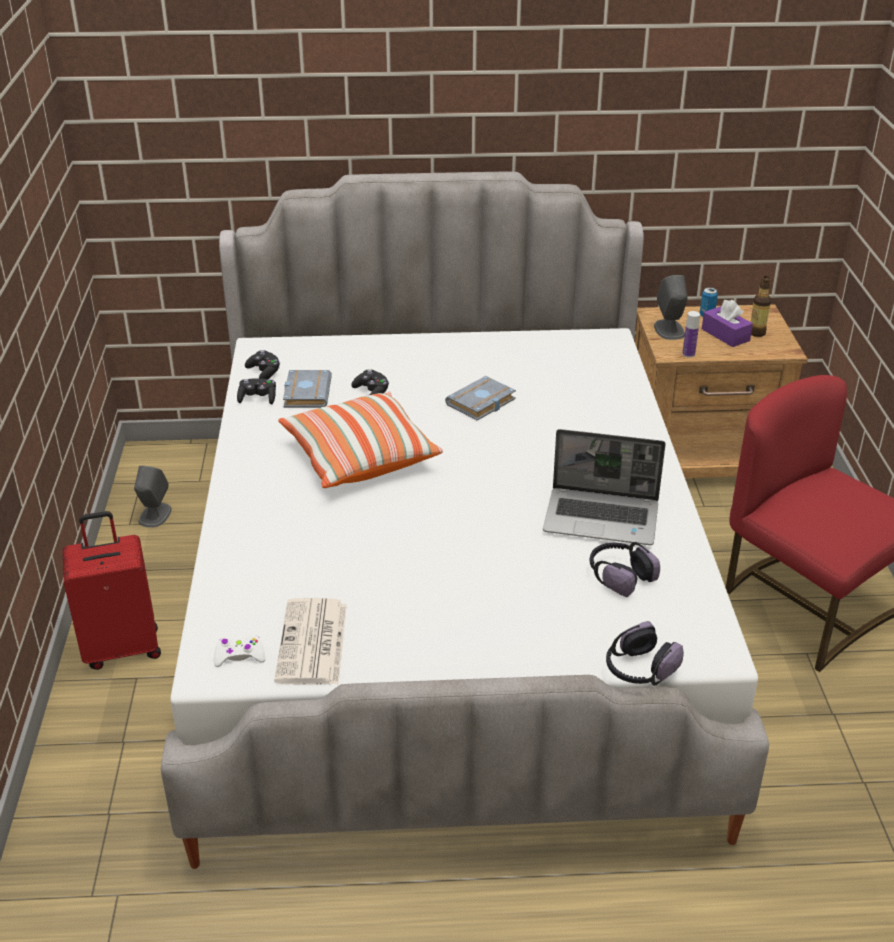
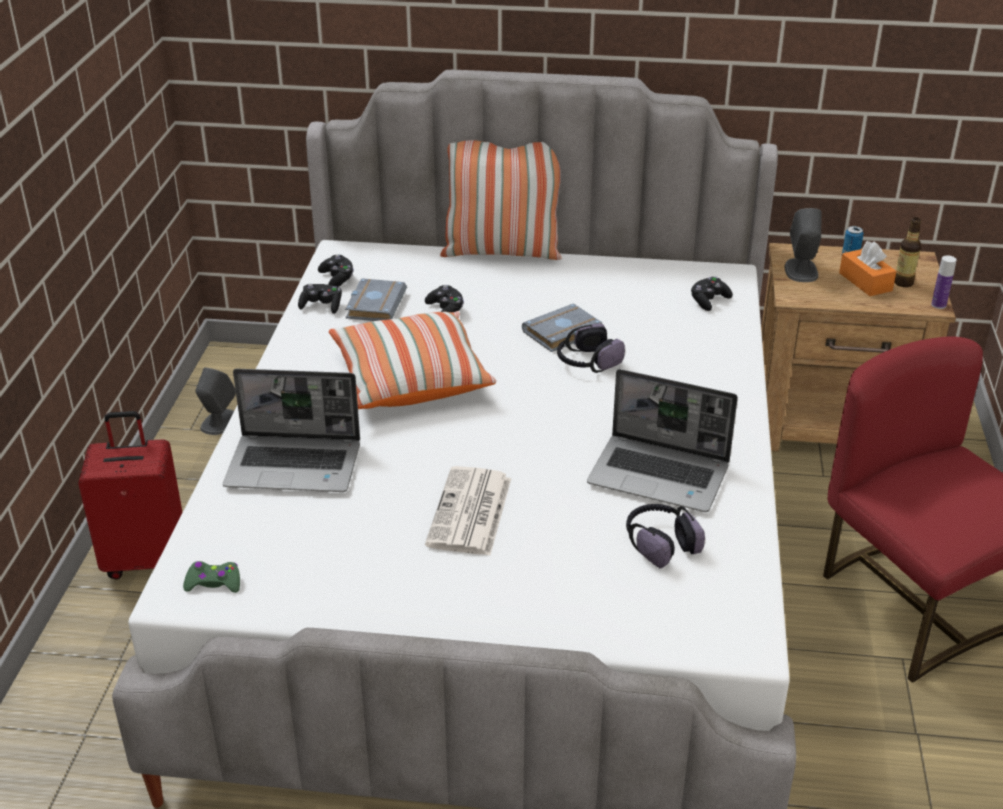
camera: 10 degrees right, 0 degrees up
white game controller [214,636,265,667] -> green game controller [183,561,240,593]
newspaper [274,598,347,685] -> newspaper moved to [425,466,511,555]
headphones [606,621,684,686] -> headphones moved to [557,323,625,373]
bottle [682,311,700,358] -> bottle moved to [931,255,957,309]
purple tissue box [702,300,753,347] -> orange tissue box [839,241,897,296]
none -> laptop [223,369,360,492]
none -> pillow [440,140,561,260]
none -> black game controller [691,277,733,311]

